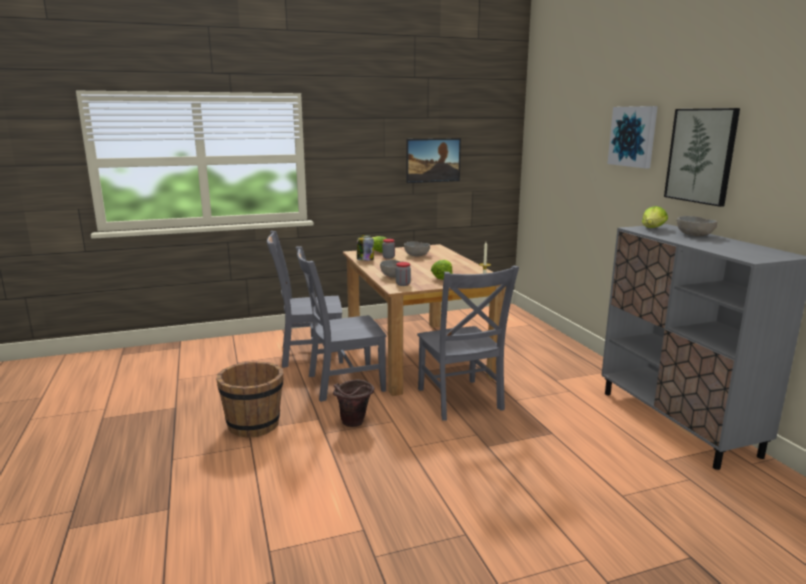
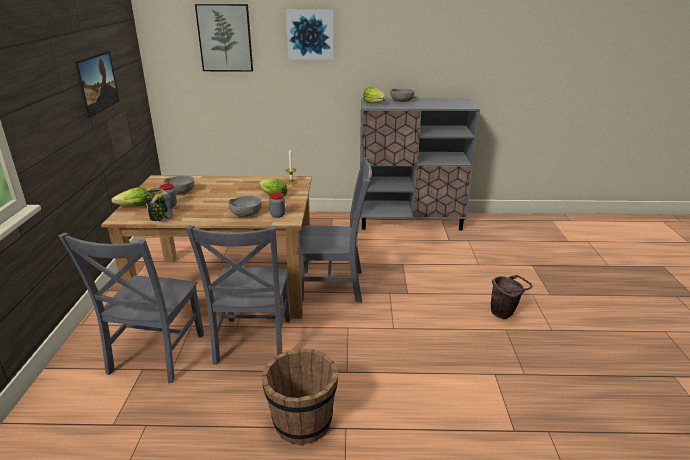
camera: 70 degrees left, 10 degrees up
brown bucket [333,380,374,427] -> brown bucket moved to [491,275,532,319]
picture [664,108,740,207] -> picture moved to [195,4,253,72]

